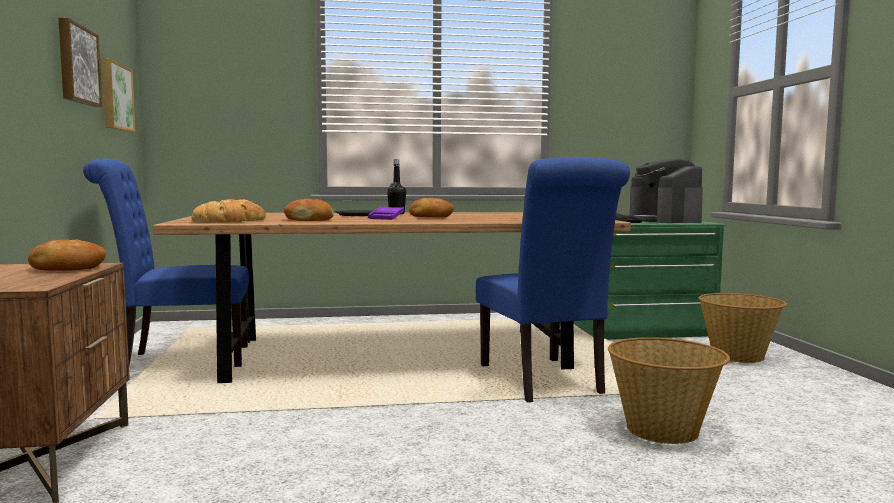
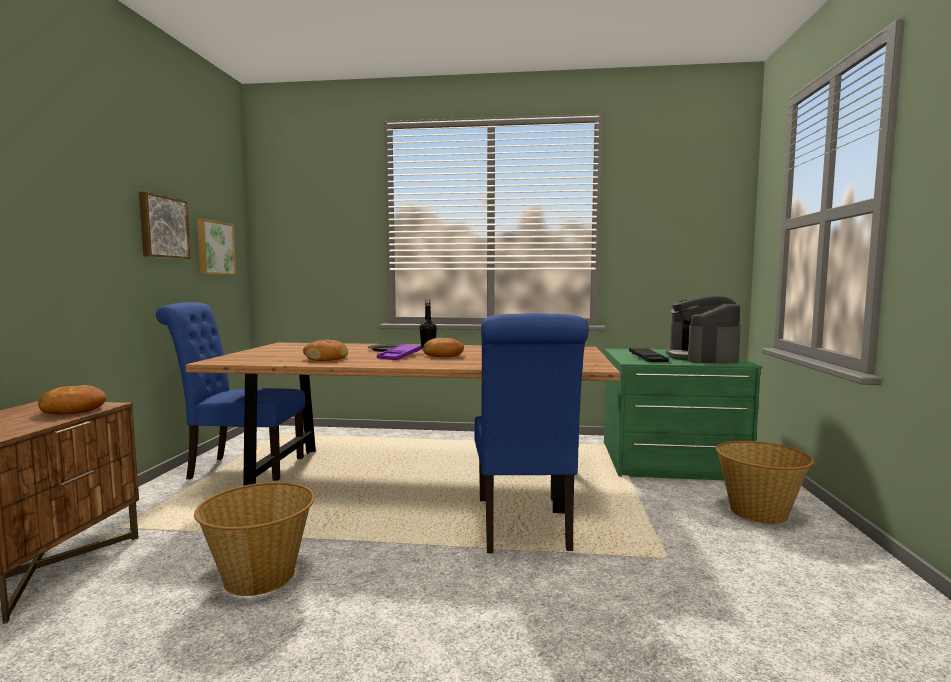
camera: 15 degrees right, 0 degrees up
bread [192,199,266,223] -> none
basket [608,337,730,444] -> basket moved to [194,482,315,596]

